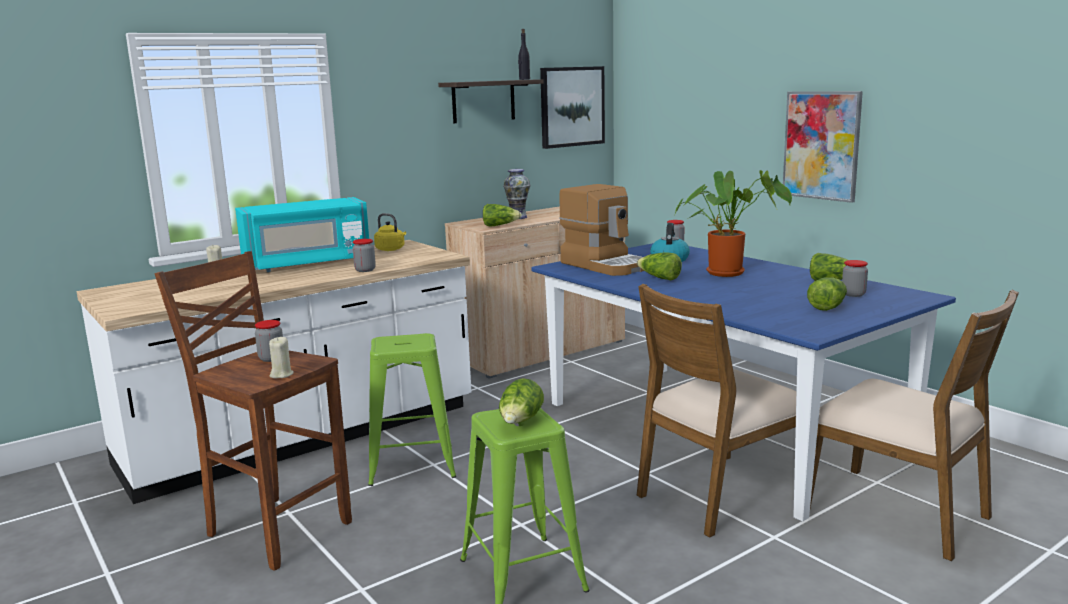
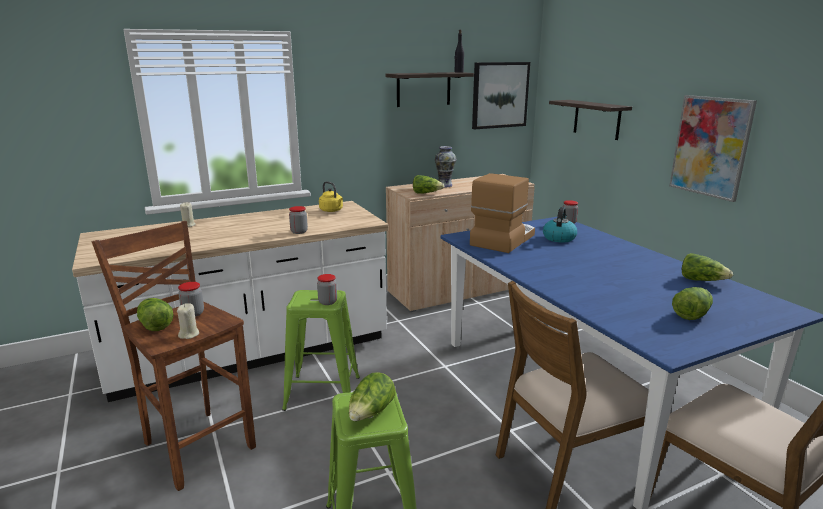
camera: 10 degrees right, 5 degrees up
turquoise microwave [235,197,369,272] -> none
coffee machine [559,184,644,276] -> coffee machine turned 120 degrees counterclockwise [470,173,535,253]
lettuce [637,252,682,281] -> lettuce moved to [137,298,173,331]
potted plant [675,170,792,277] -> none
jar [842,260,868,297] -> jar moved to [317,274,337,305]
none -> shelf [549,100,632,140]

